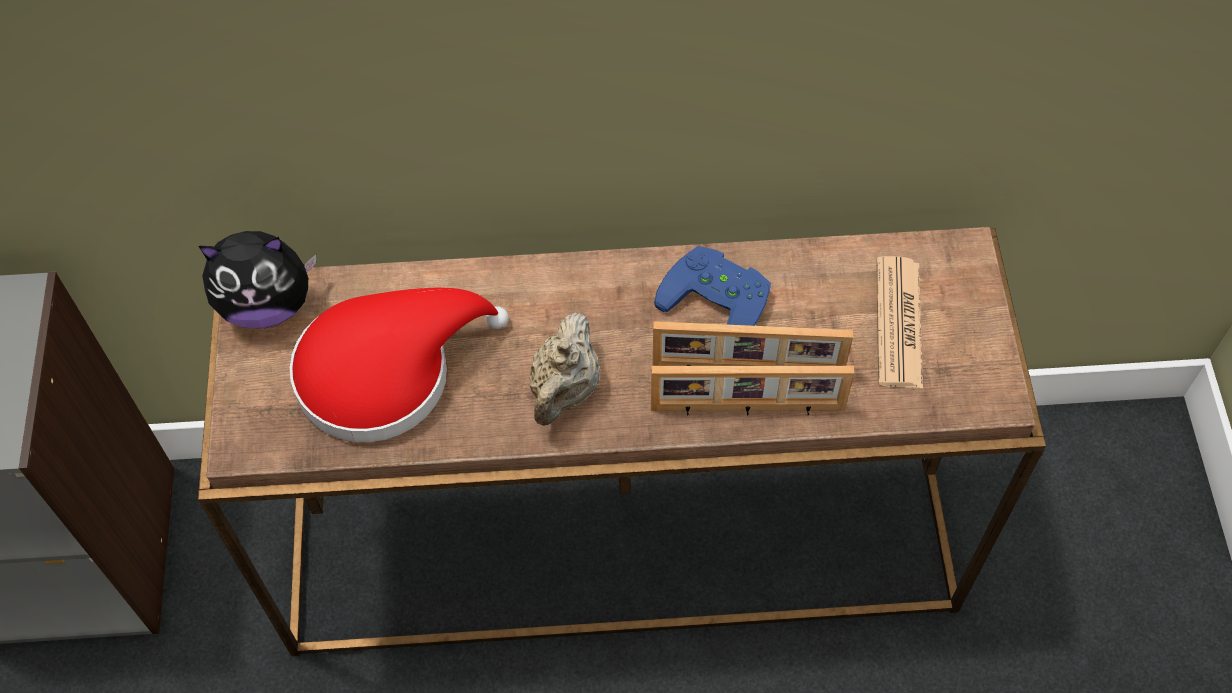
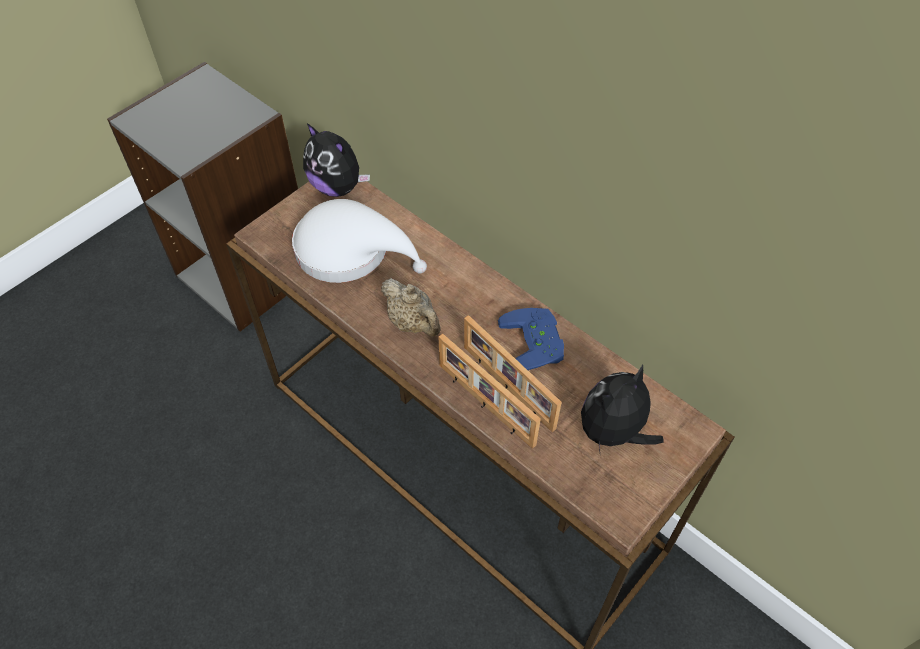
camera: 45 degrees right, 5 degrees down
red hat [290,288,509,442] -> white hat [292,199,427,283]
beige teapot [529,312,600,426] -> beige teapot turned 105 degrees counterclockwise [381,278,440,337]
newspaper [876,256,923,388] -> plush toy [581,364,664,451]

